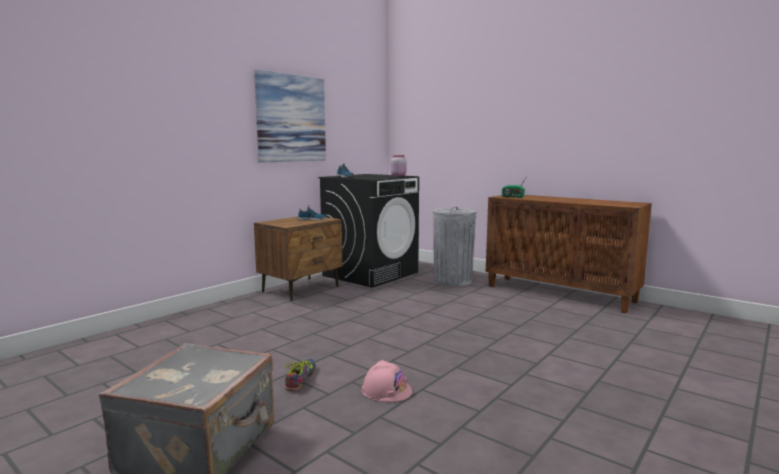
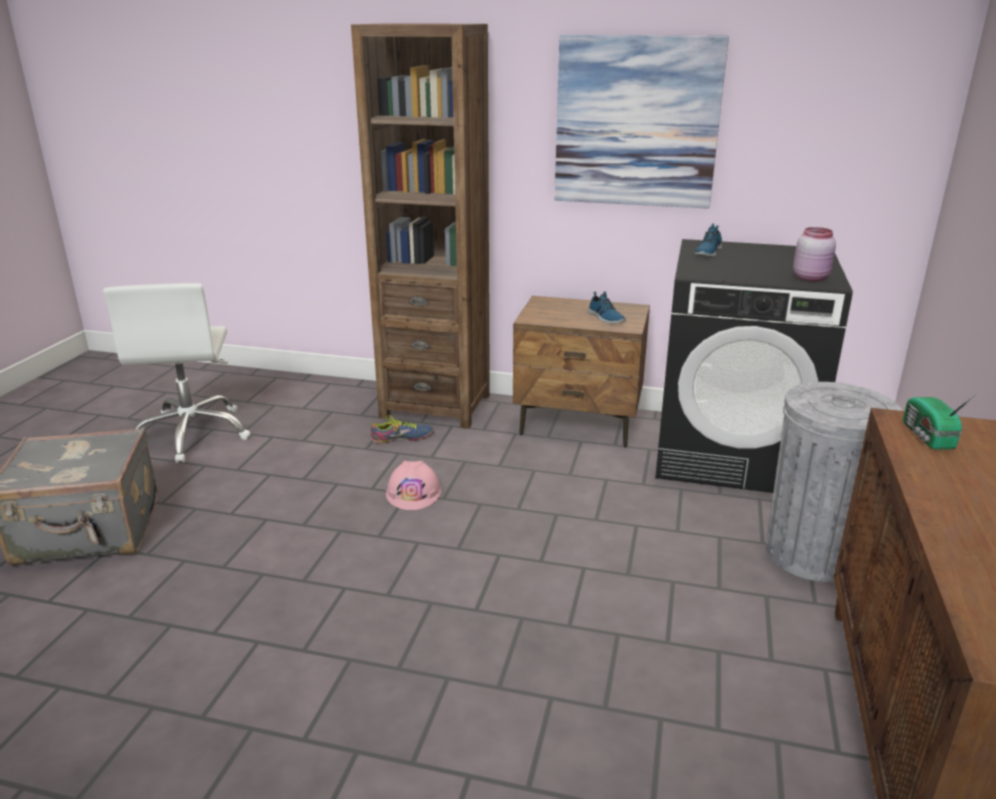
camera: 65 degrees right, 15 degrees up
shoe [284,359,316,391] -> shoe moved to [371,415,433,444]
pink hard hat [362,360,412,402] -> pink hard hat moved to [386,461,441,510]
none -> white office chair [103,283,250,463]
none -> brown bookcase [351,23,490,429]

